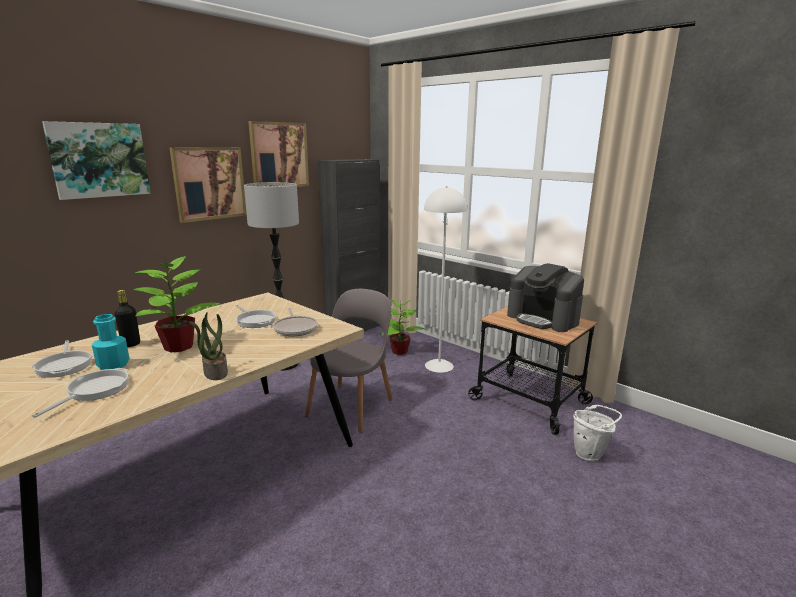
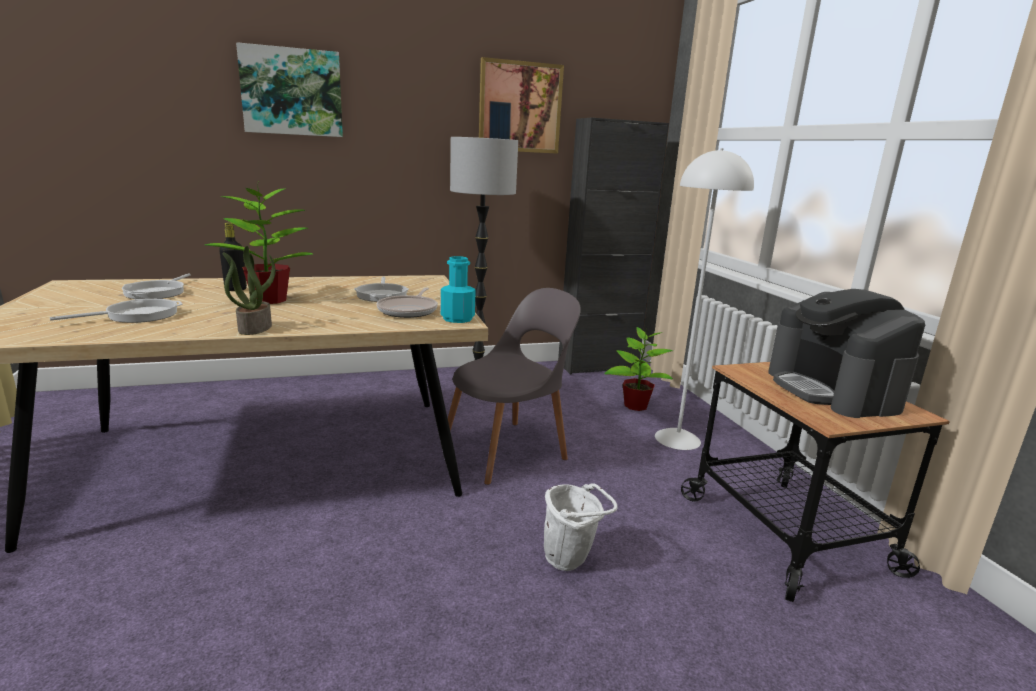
camera: 30 degrees right, 0 degrees up
turquoise bottle [92,314,129,370] -> turquoise bottle moved to [441,256,476,323]
picture [169,147,247,223] -> none
white bucket [573,405,622,461] -> white bucket moved to [544,483,618,571]

